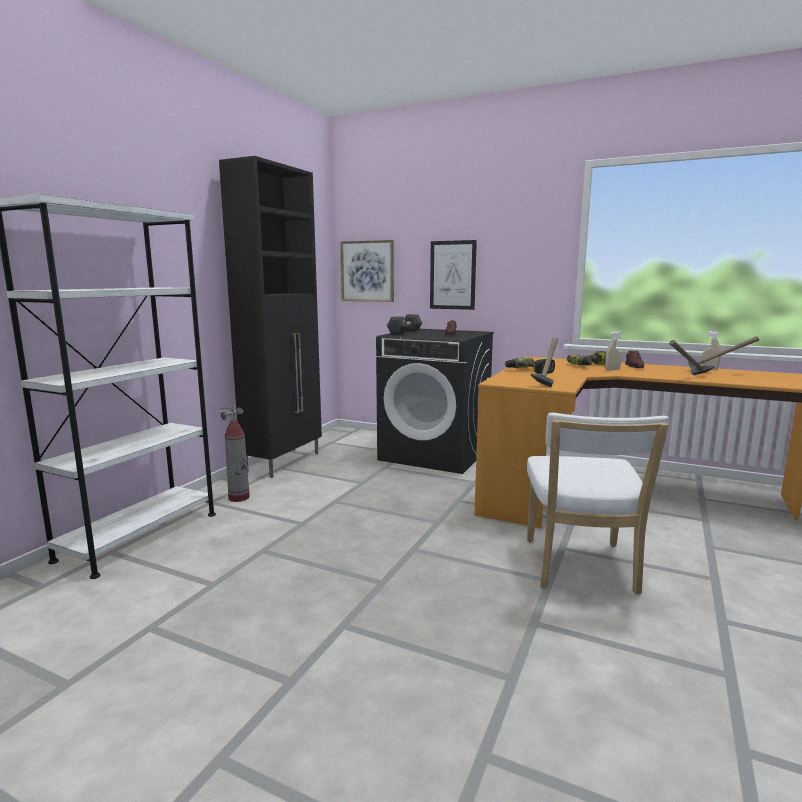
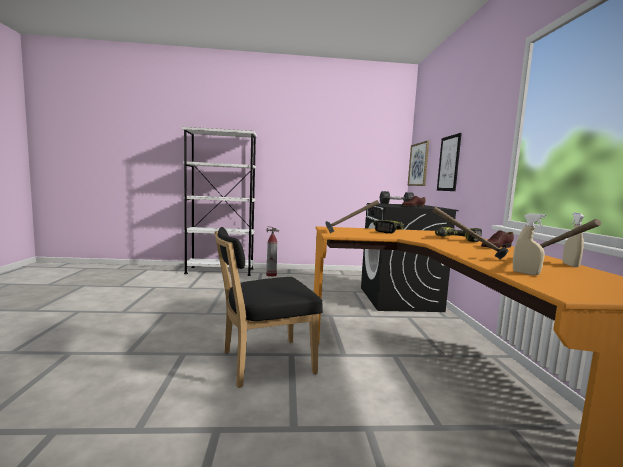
camera: 60 degrees right, 5 degrees down
black cabinet [219,156,322,478] -> none
white chair [527,413,669,595] -> black chair [215,227,323,388]
beige spray bottle [605,331,622,370] -> beige spray bottle moved to [513,213,546,275]

